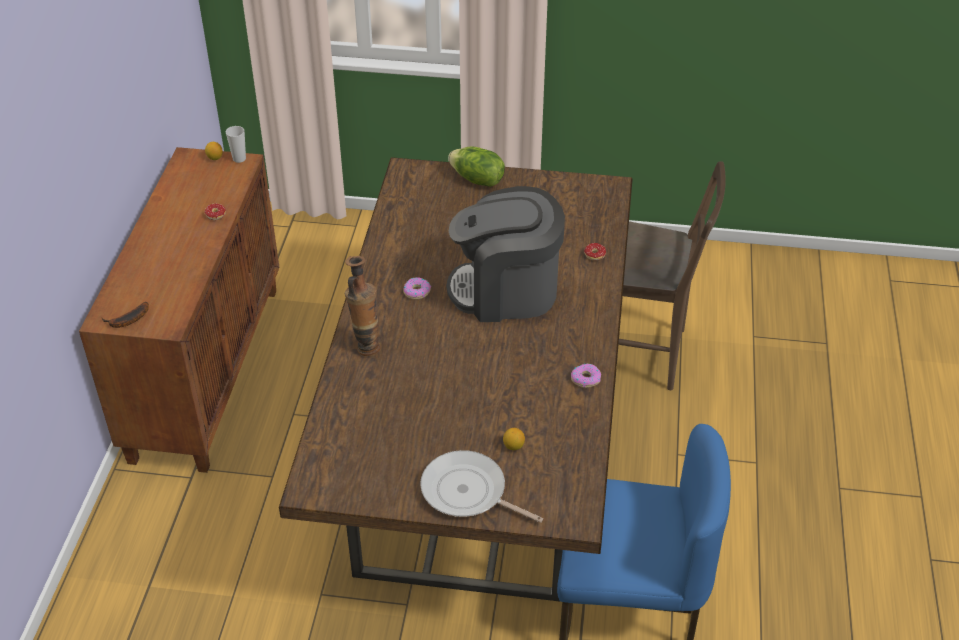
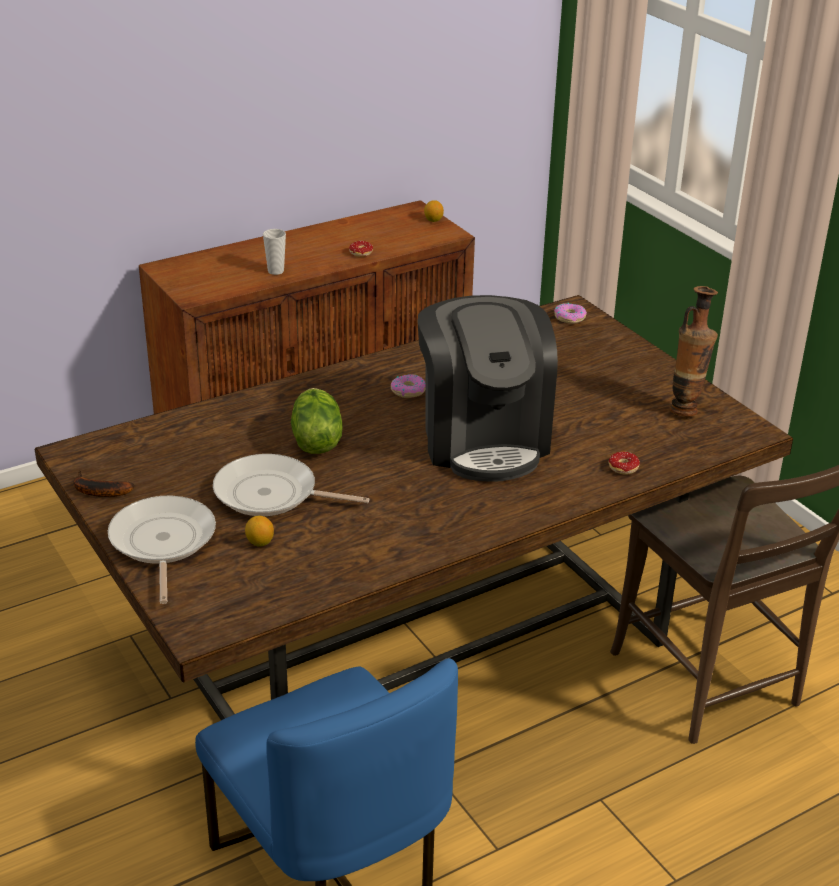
camera: 50 degrees right, 10 degrees down
banana [102,302,149,328] -> banana moved to [73,470,134,497]
cup [226,126,246,163] -> cup moved to [263,229,286,275]
vase [345,256,380,356] -> vase moved to [670,286,718,416]
coffee machine [447,186,565,322] -> coffee machine turned 150 degrees counterclockwise [417,295,558,482]
lettuce [448,147,505,187] -> lettuce moved to [291,388,343,454]
donut [571,364,601,388] -> donut moved to [554,303,587,324]
none -> frying pan [213,454,369,516]

